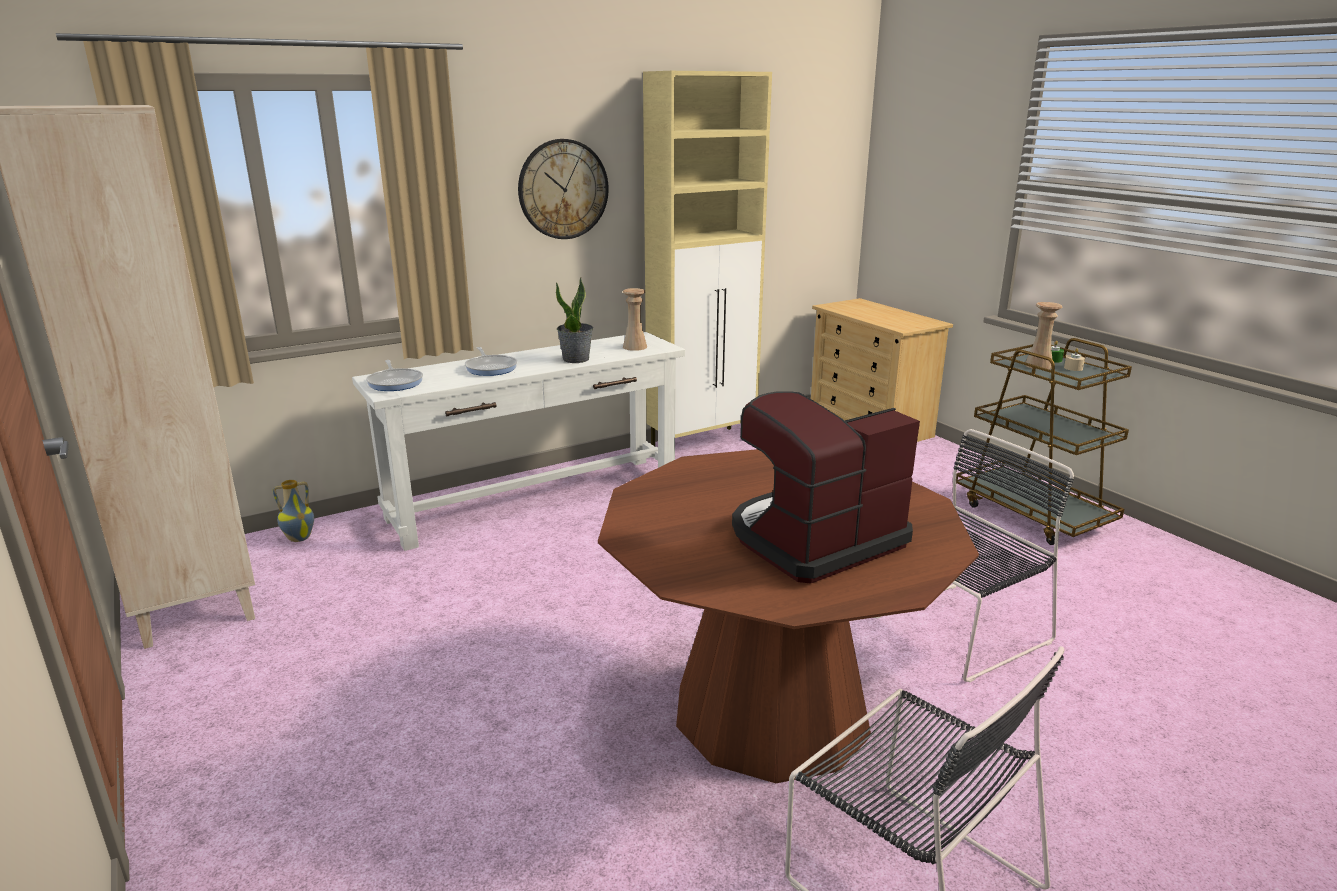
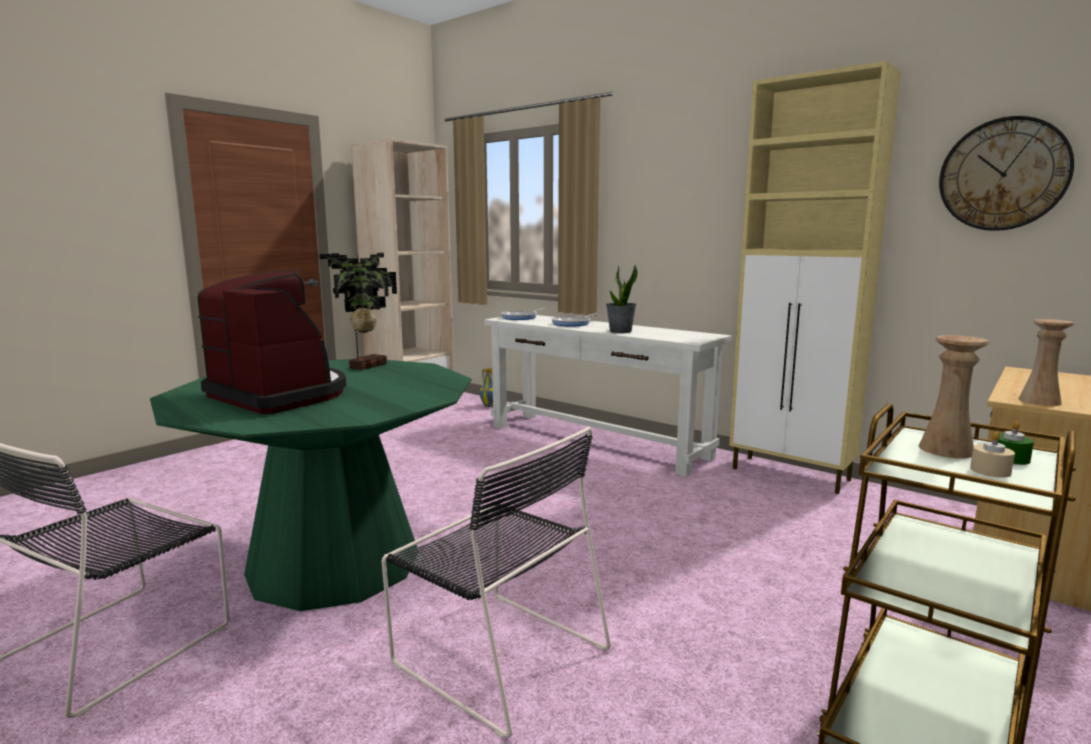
camera: 70 degrees right, 10 degrees down
wall clock [518,139,609,239] -> wall clock moved to [939,116,1074,231]
brown dining table [598,449,979,783] -> green dining table [150,359,471,611]
beige vase [623,288,647,351] -> beige vase moved to [1019,319,1074,406]
none -> potted plant [319,253,397,370]

